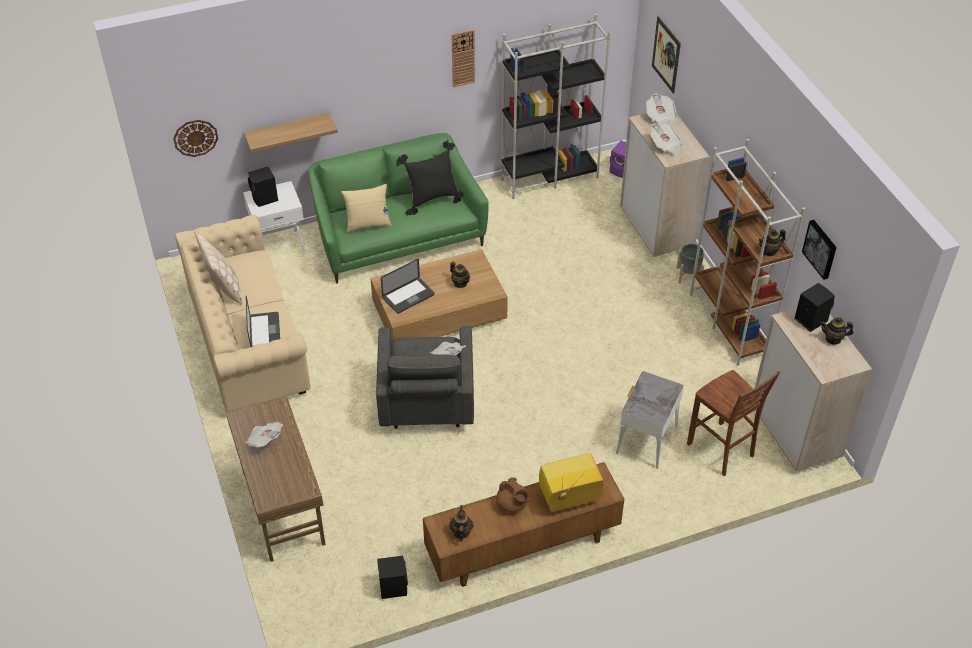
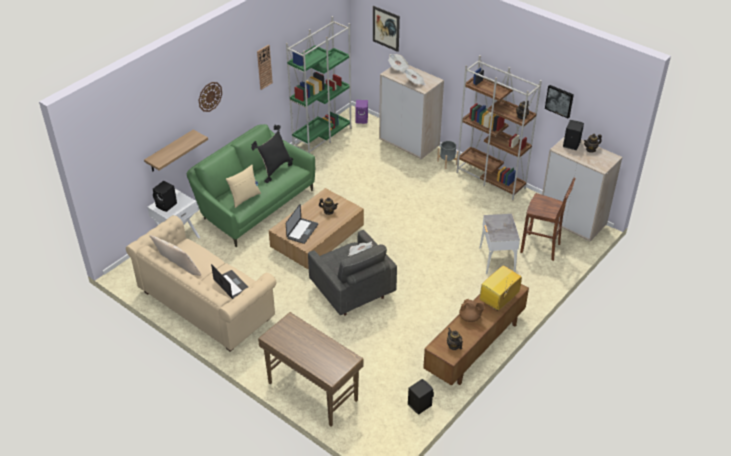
camera: 30 degrees left, 5 degrees down
wall clock [173,120,218,157] -> wall clock moved to [199,82,222,112]
newspaper [245,422,283,447] -> none
black bookcase [501,14,610,199] -> green bookcase [286,16,351,153]

